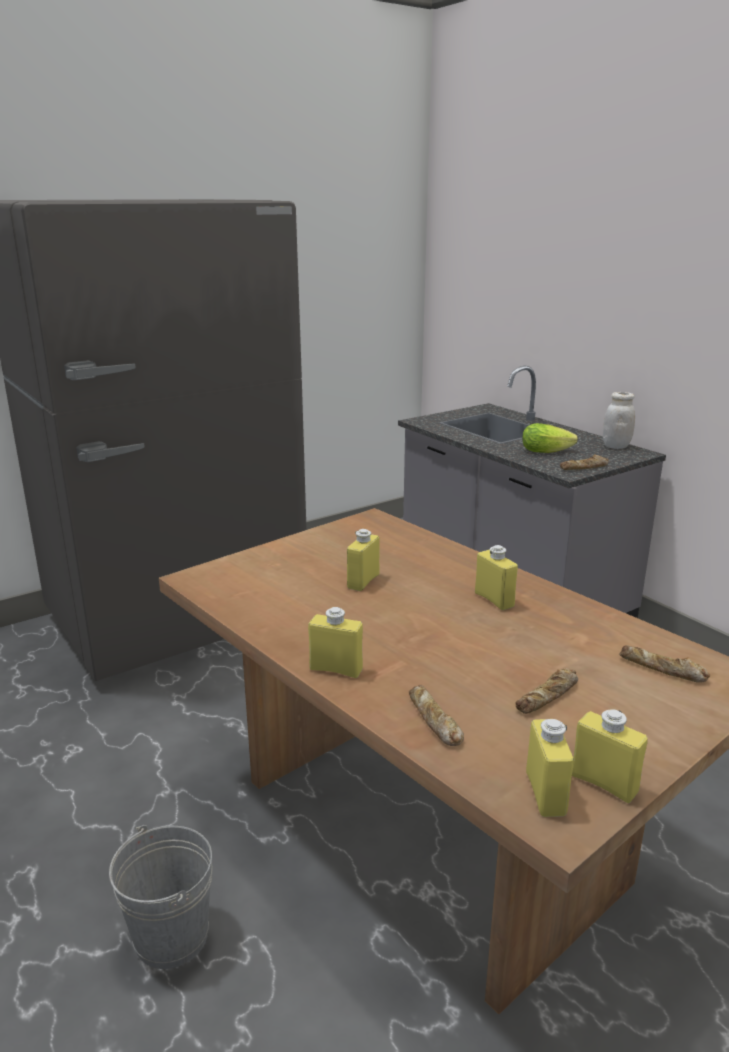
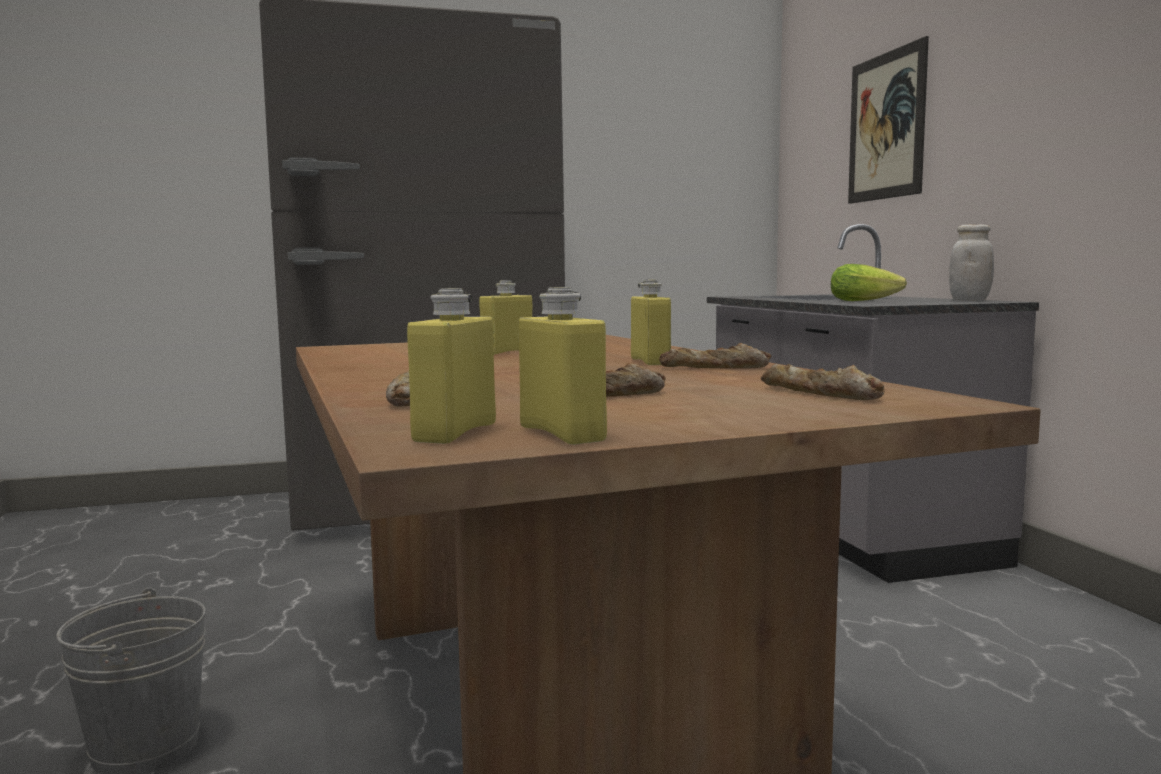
camera: 20 degrees right, 15 degrees down
yellow bottle [308,607,363,678] -> none
bread [560,454,608,470] -> bread moved to [659,343,771,368]
none -> picture [848,36,929,204]

